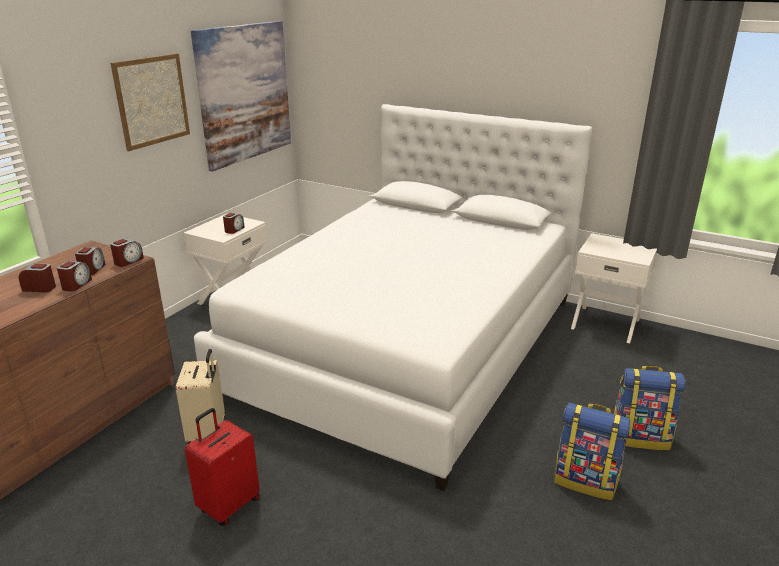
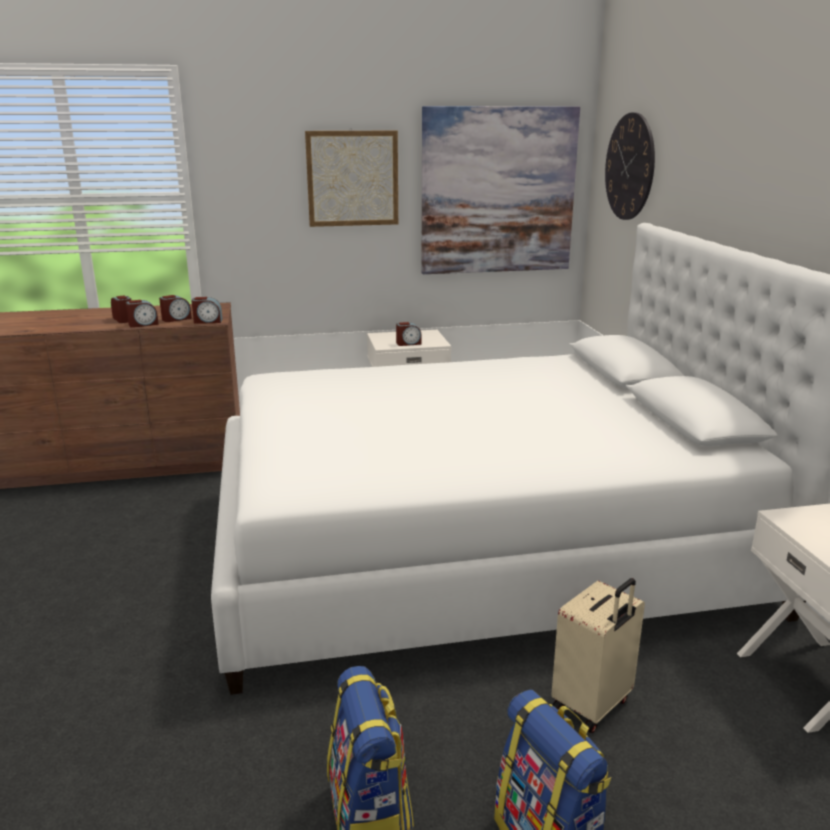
camera: 50 degrees right, 5 degrees down
beige suitcase [176,349,225,444] -> beige suitcase moved to [551,578,645,733]
red suitcase [185,408,260,526] -> none
none -> wall clock [605,112,655,220]

